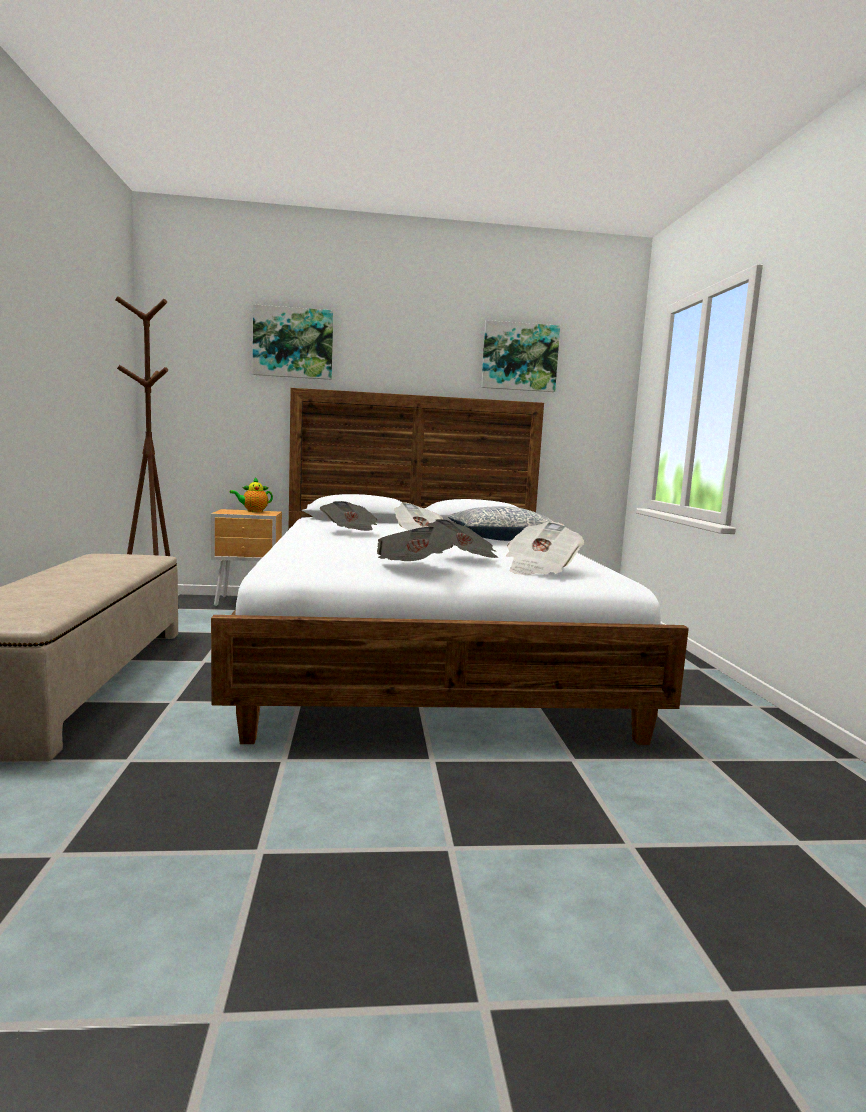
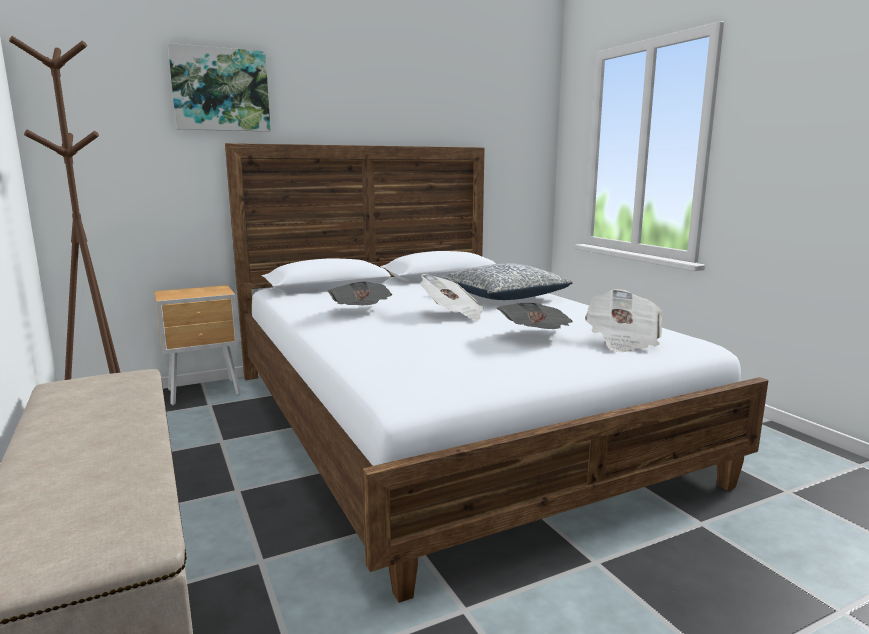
camera: 20 degrees left, 5 degrees up
teapot [229,477,273,512] -> none
newspaper [377,527,454,561] -> none
picture [481,320,560,392] -> none

